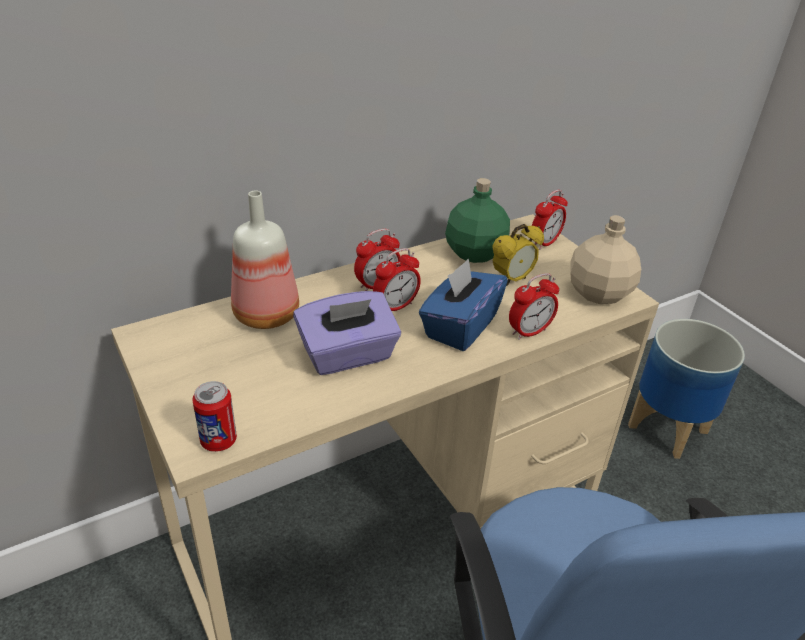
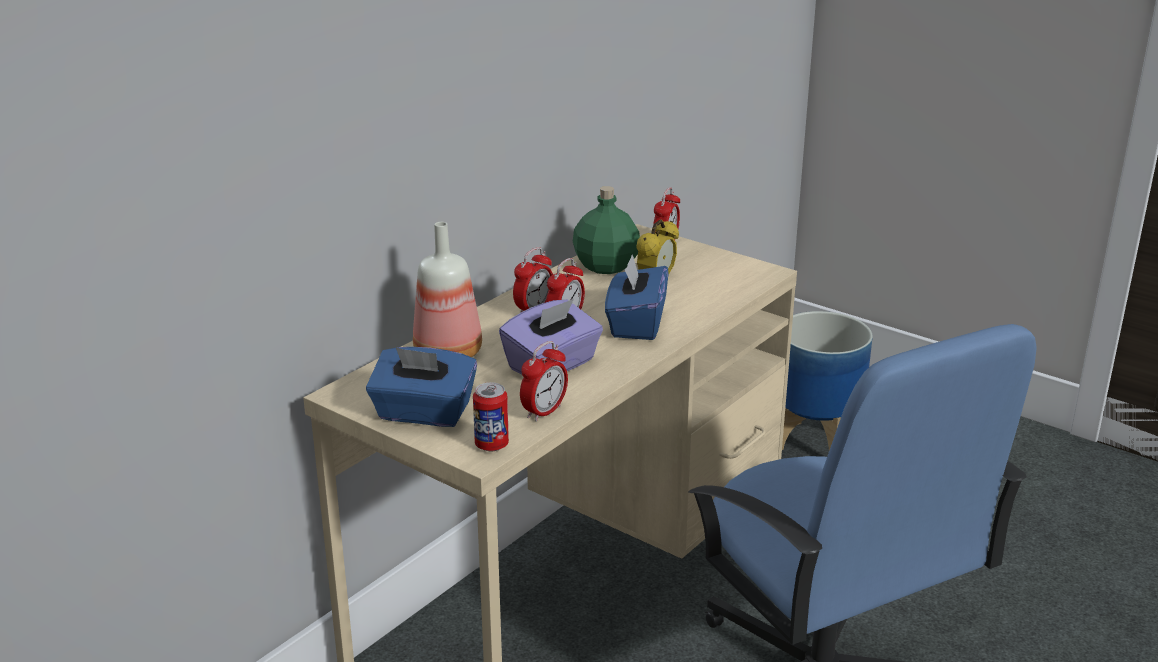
camera: 20 degrees left, 10 degrees down
alarm clock [509,273,559,340] -> alarm clock moved to [520,341,568,422]
beige bottle [570,215,641,304] -> none
none -> blue tissue box [366,347,477,427]

